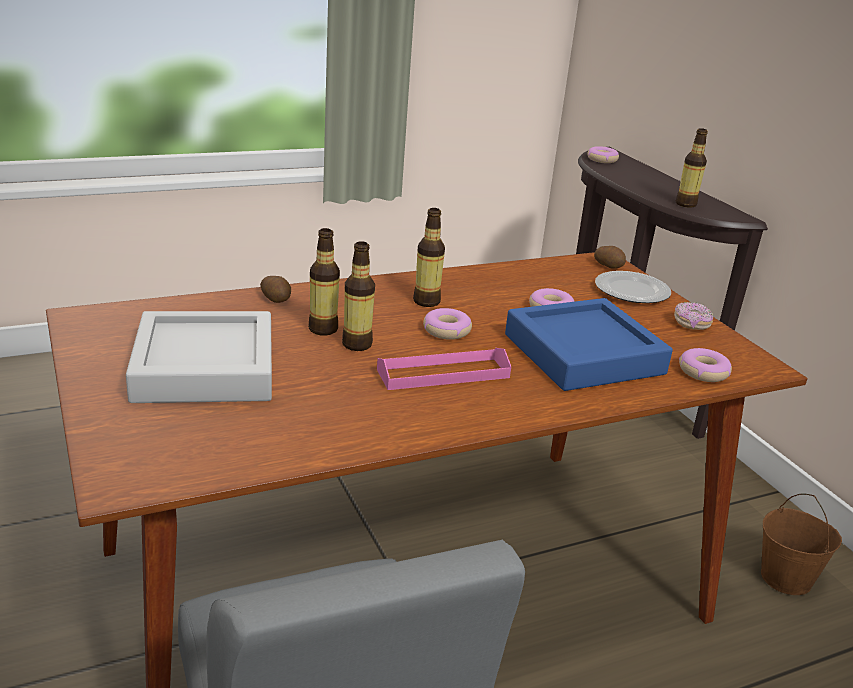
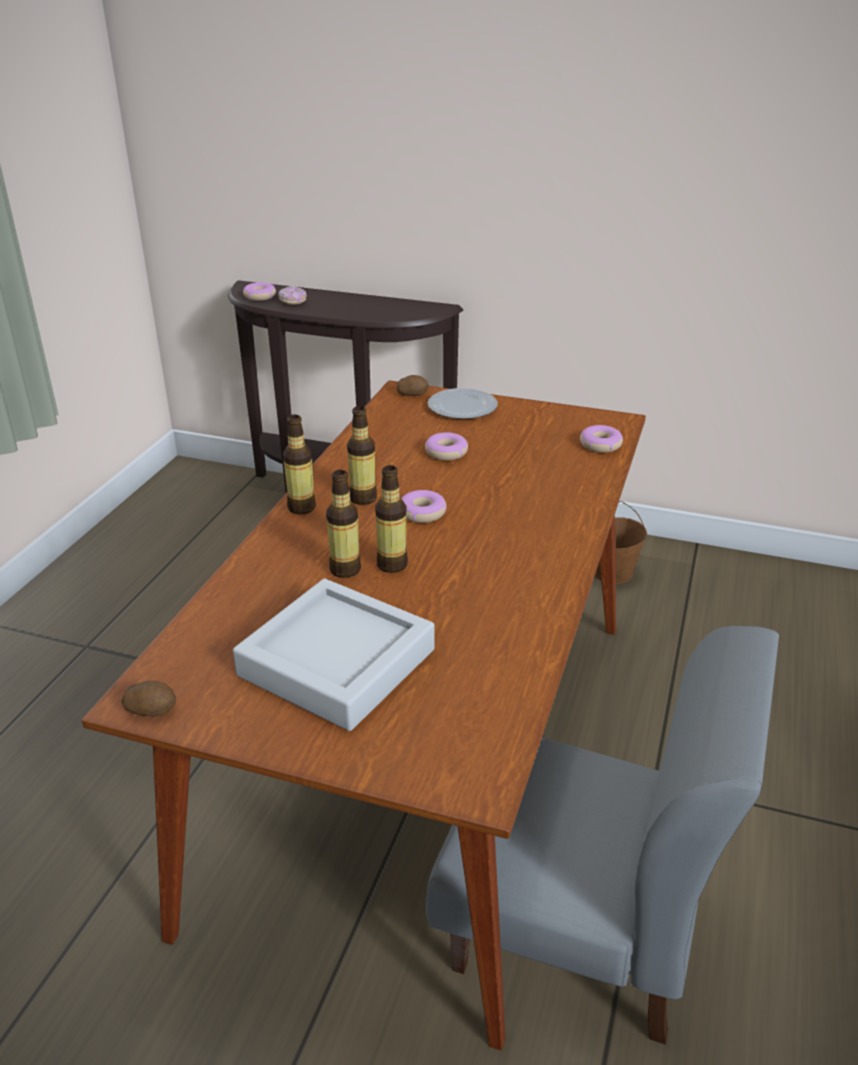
camera: 45 degrees left, 5 degrees up
potato [260,276,291,303] -> potato moved to [121,680,176,717]
pink tray [377,348,511,390] -> none
blue tray [505,298,673,391] -> none
donut [674,302,713,330] -> donut moved to [278,286,307,305]
bottle [676,128,708,208] -> bottle moved to [283,414,316,515]

